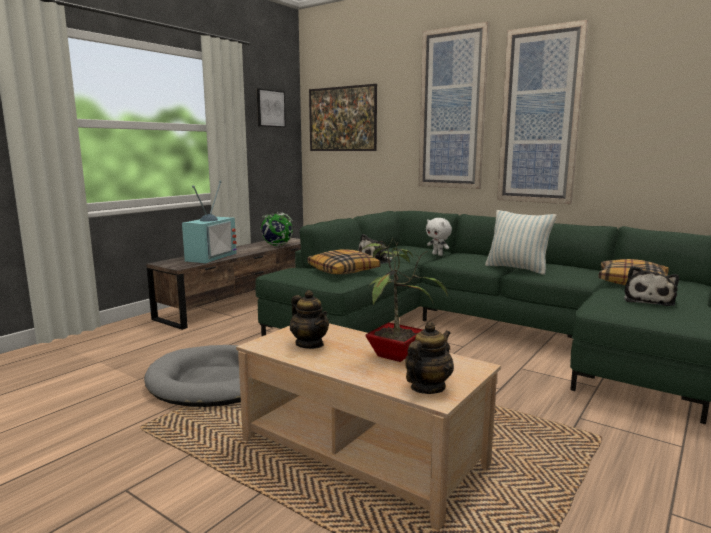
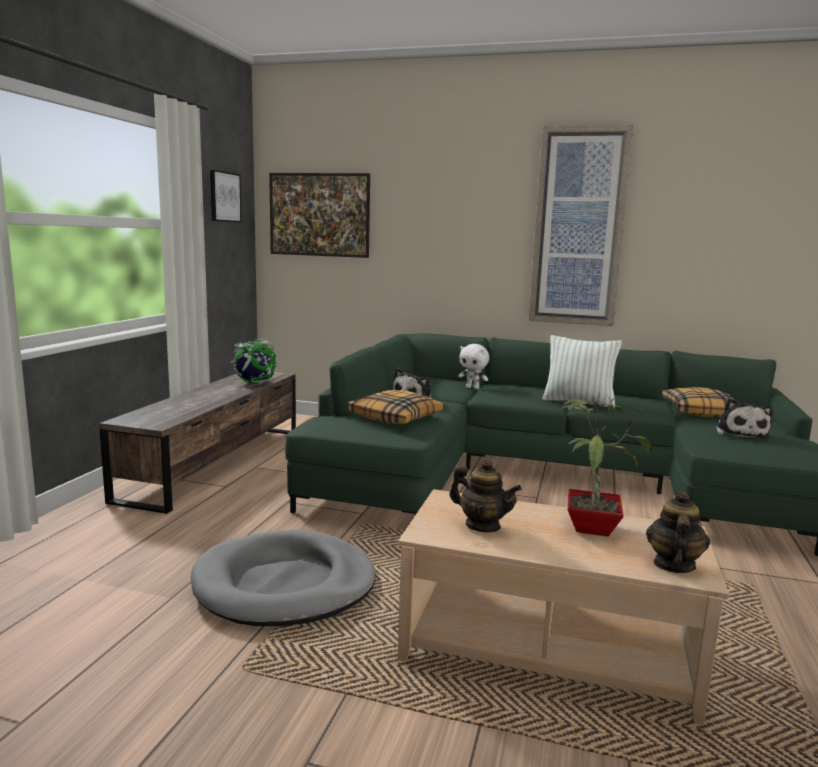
camera: 20 degrees left, 0 degrees up
television [182,181,237,263] -> none
picture [418,22,490,189] -> none

